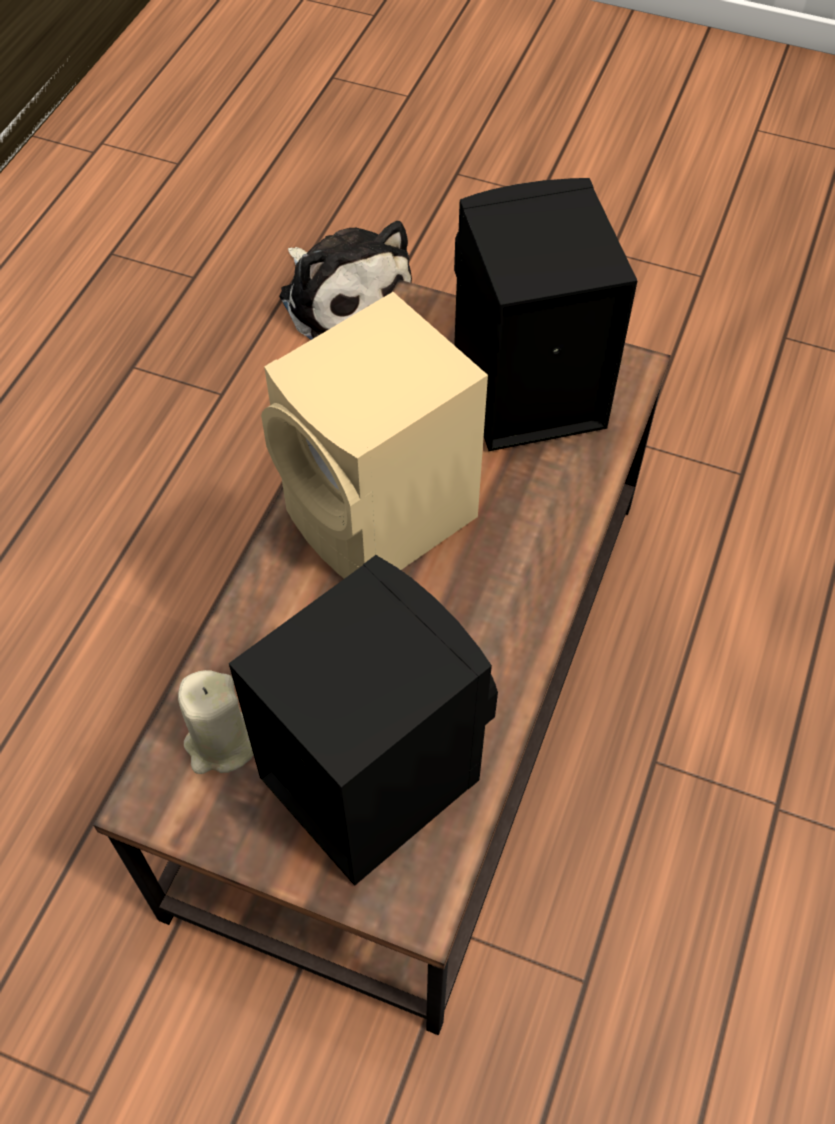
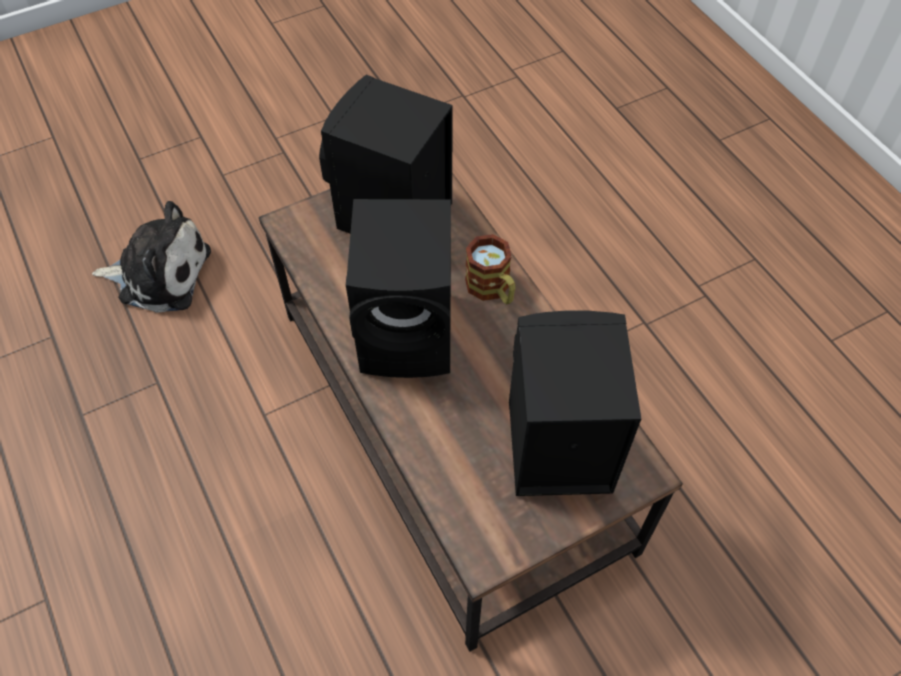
camera: 50 degrees left, 0 degrees up
beige candle [178,670,254,774] -> none
beige speaker [261,292,488,579] -> black speaker [346,199,451,378]
none -> mug [465,234,515,304]

